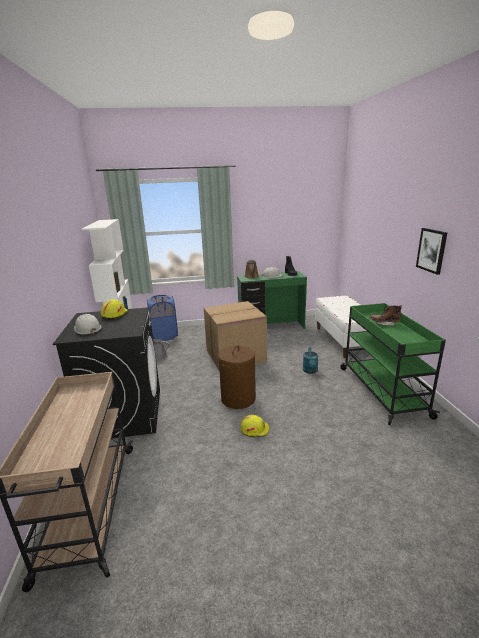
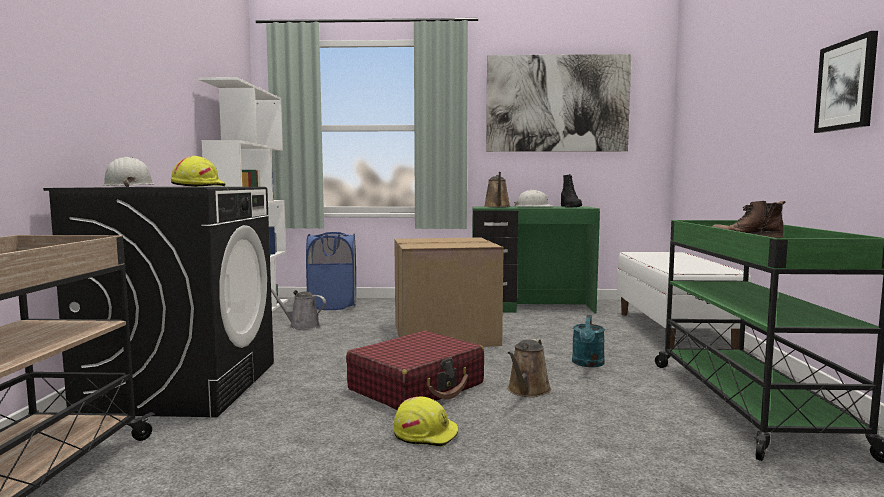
camera: 10 degrees right, 15 degrees down
brown laundry basket [218,346,256,409] -> red suitcase [346,331,484,410]
none -> picture [486,54,632,152]
none -> brown watering can [507,339,551,397]

